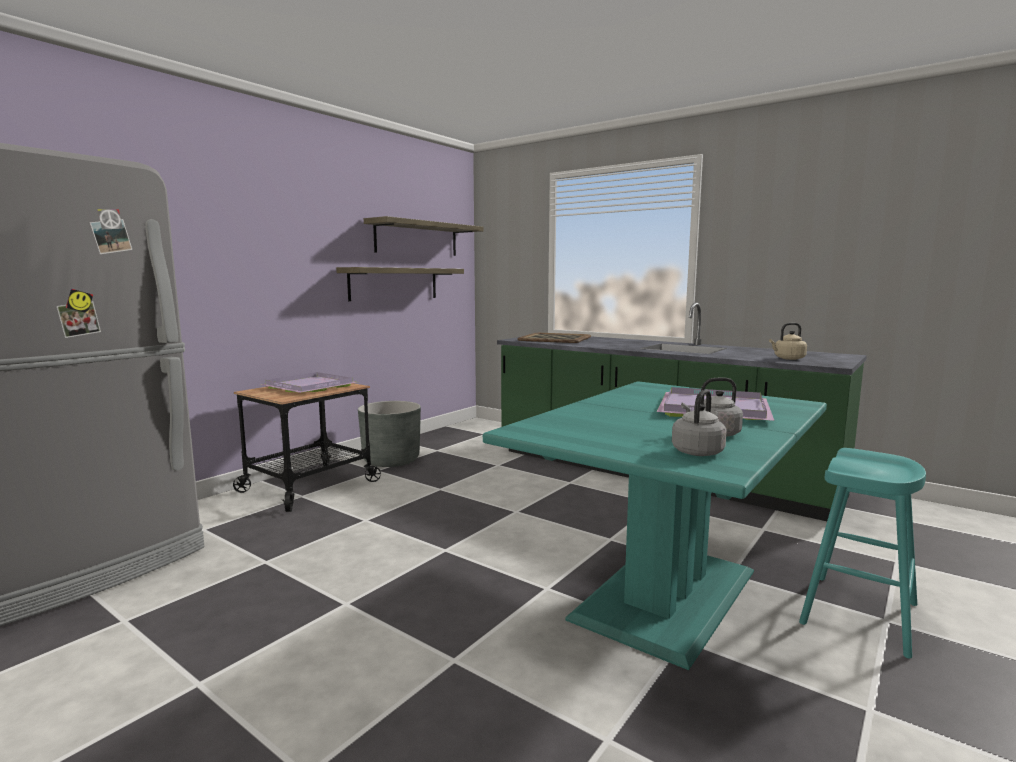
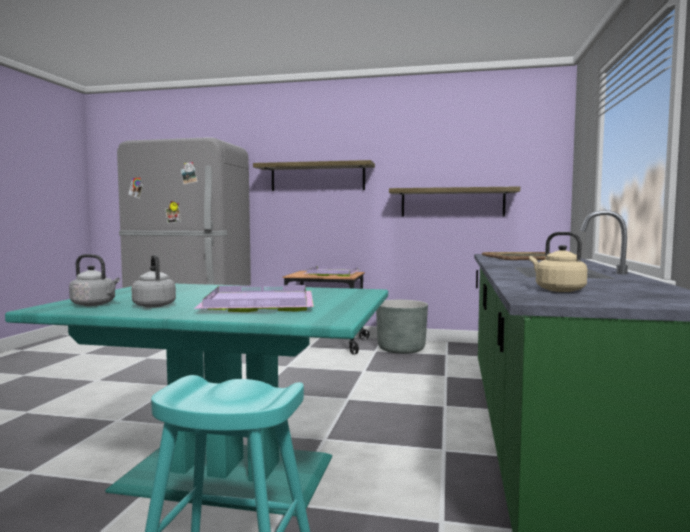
camera: 65 degrees right, 5 degrees down
shelf [364,216,484,256] -> shelf moved to [253,160,375,191]

